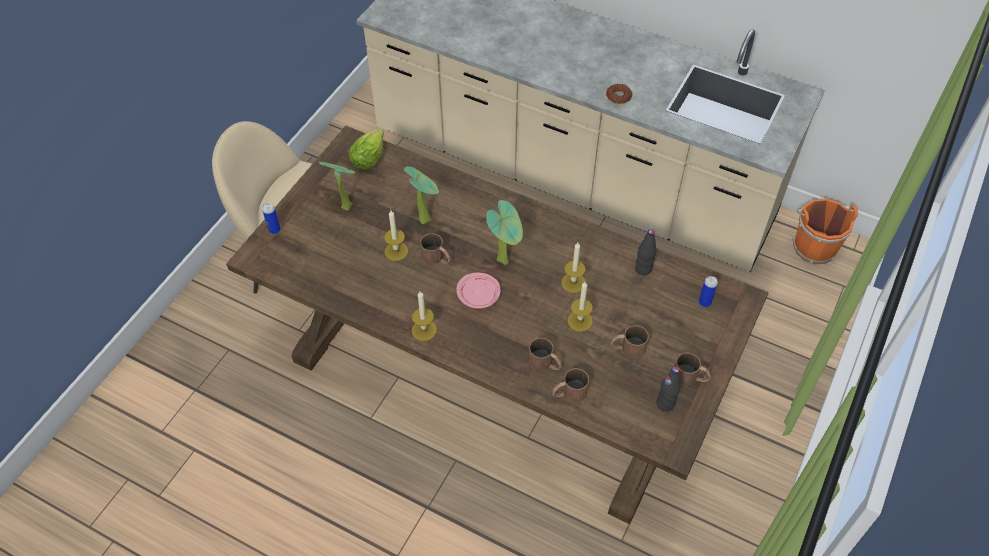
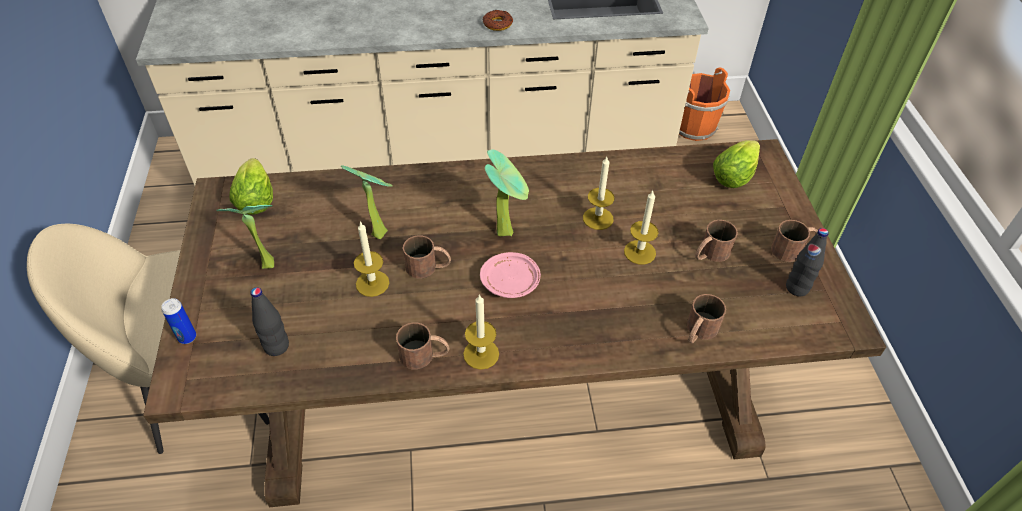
camera: 35 degrees left, 5 degrees down
brown mug [528,338,562,371] -> brown mug moved to [396,322,449,370]
black bottle [635,229,656,275] -> black bottle moved to [250,287,289,356]
can [699,276,718,307] -> lettuce [713,140,760,188]

